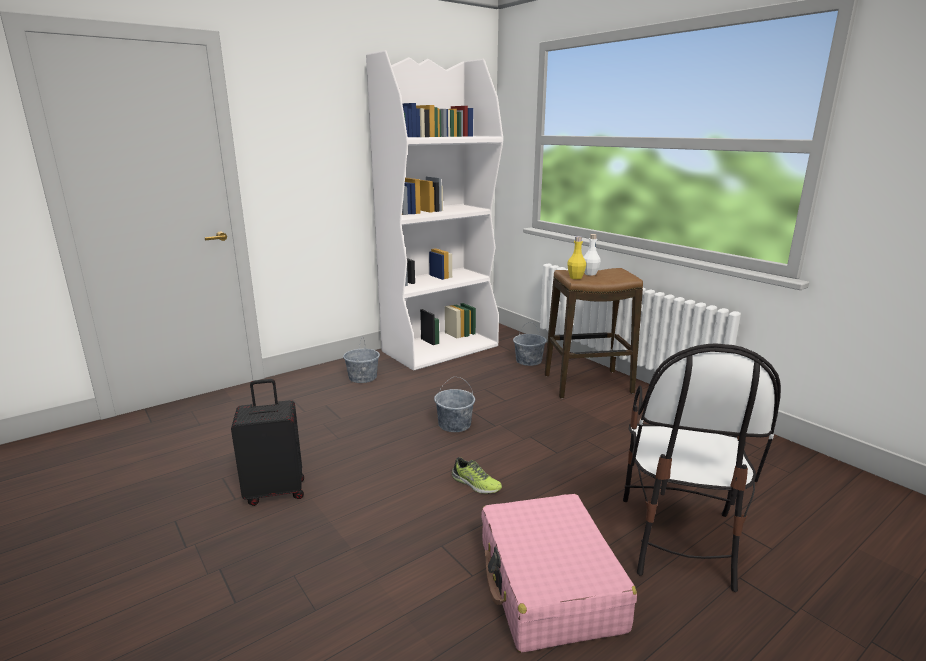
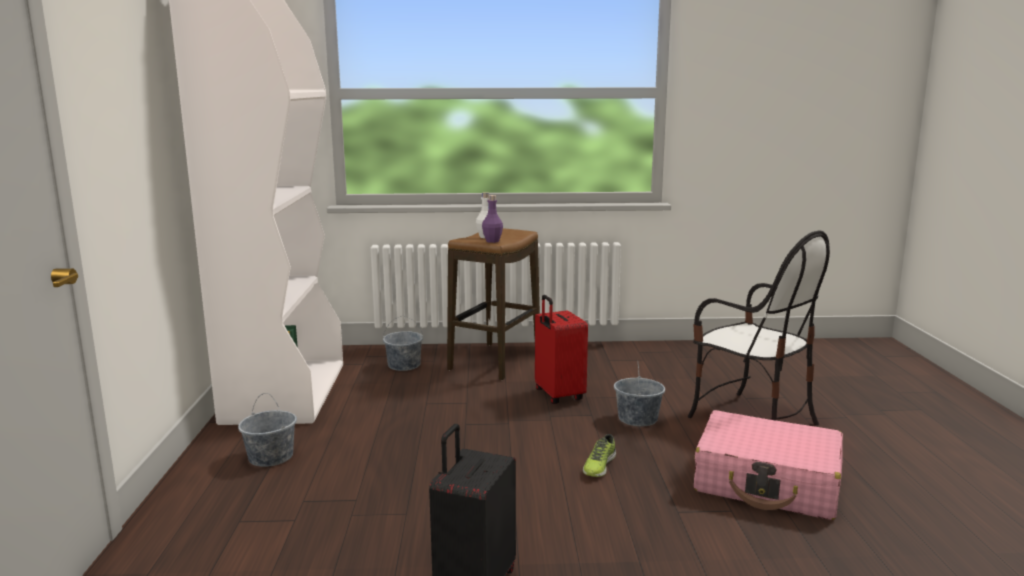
camera: 55 degrees left, 5 degrees down
grey bucket [434,377,475,432] -> grey bucket moved to [614,364,665,427]
shoe [452,457,502,494] -> shoe turned 135 degrees clockwise [583,434,616,477]
yellow bottle [567,236,586,279] -> purple bottle [482,195,503,243]
none -> red suitcase [535,295,588,404]

